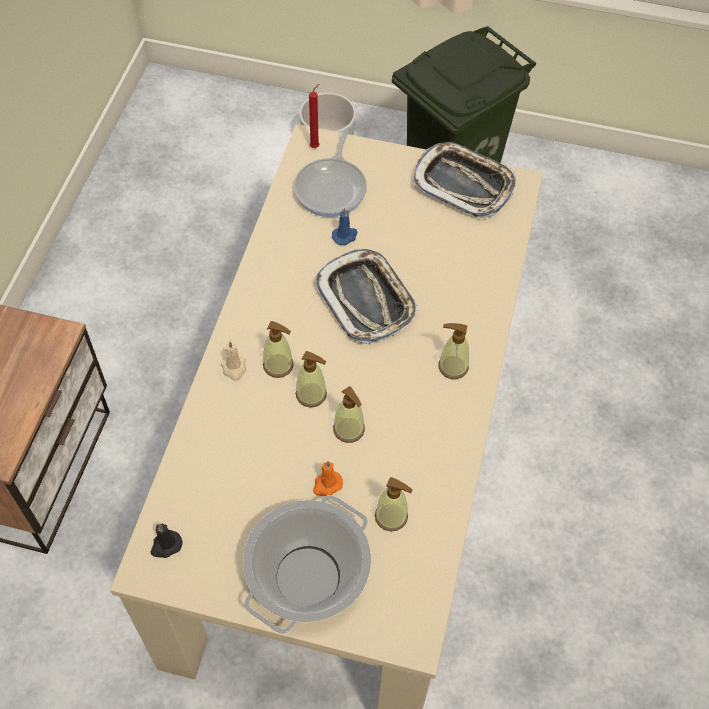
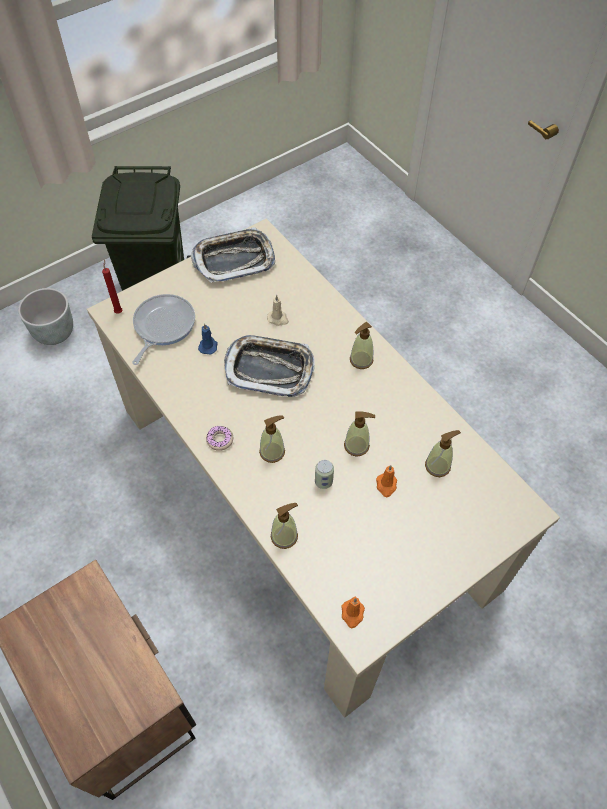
camera: 50 degrees left, 0 degrees up
black candle [150,523,183,558] -> orange candle [341,597,365,628]
beige candle [221,341,246,381] -> beige candle moved to [267,295,289,326]
cooking pot [243,495,371,634] -> none
frying pan [293,130,367,217] -> frying pan turned 120 degrees counterclockwise [132,294,195,365]
soap dispenser [296,351,327,407] -> soap dispenser moved to [271,503,298,549]
none -> donut [206,426,233,451]
none -> can [315,460,334,489]

